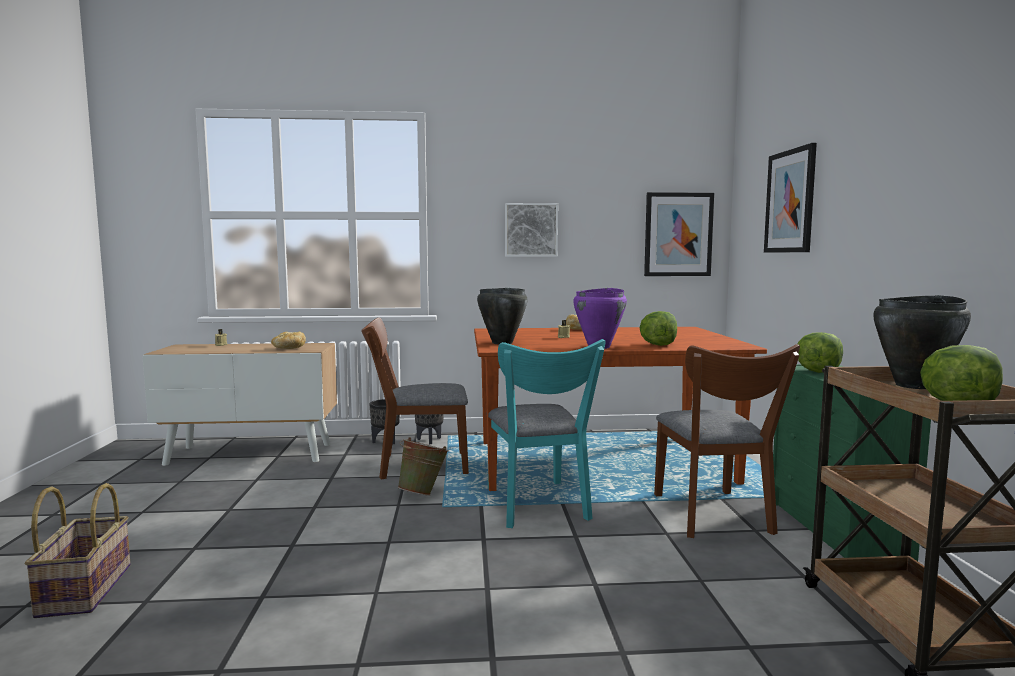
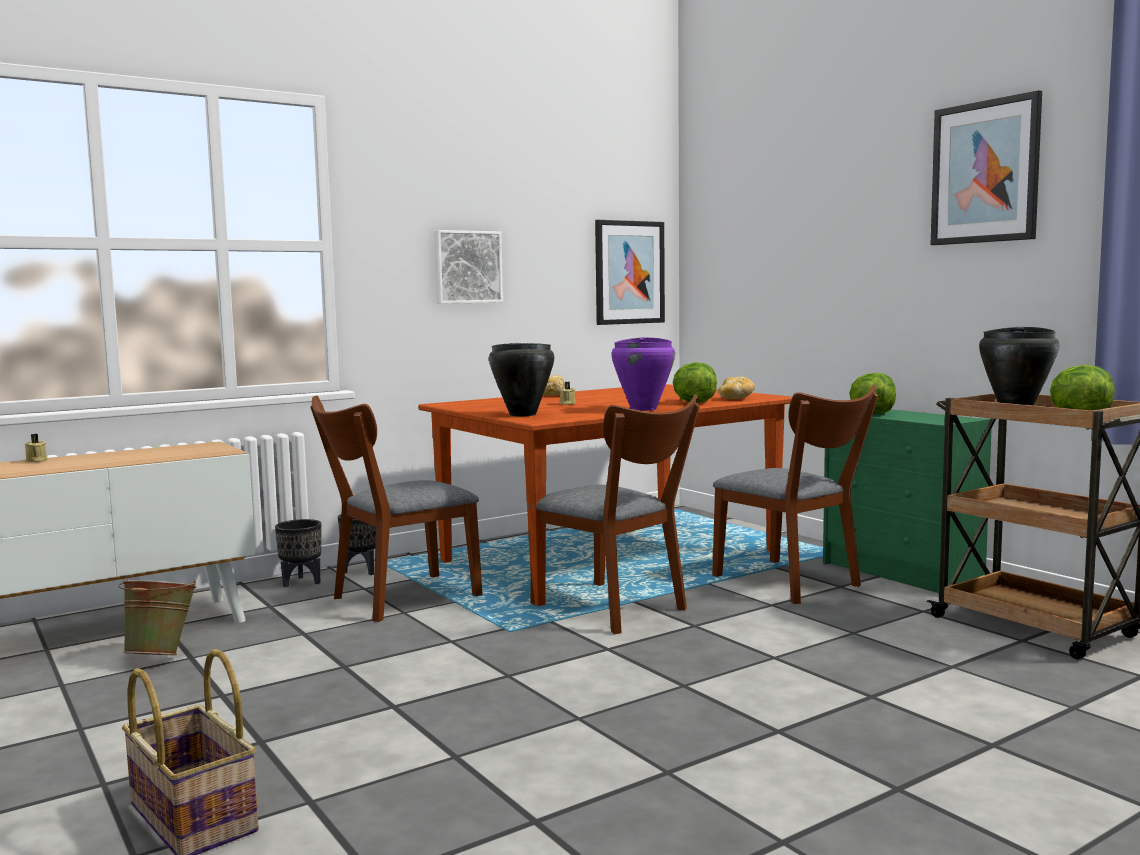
camera: 30 degrees left, 0 degrees up
bread [271,332,306,349] -> bread moved to [718,377,755,399]
green bucket [398,437,449,496] -> green bucket moved to [118,579,197,655]
turquoise chair [488,339,606,528] -> brown chair [529,394,700,634]
picture [764,143,817,252] -> picture moved to [931,90,1042,245]

